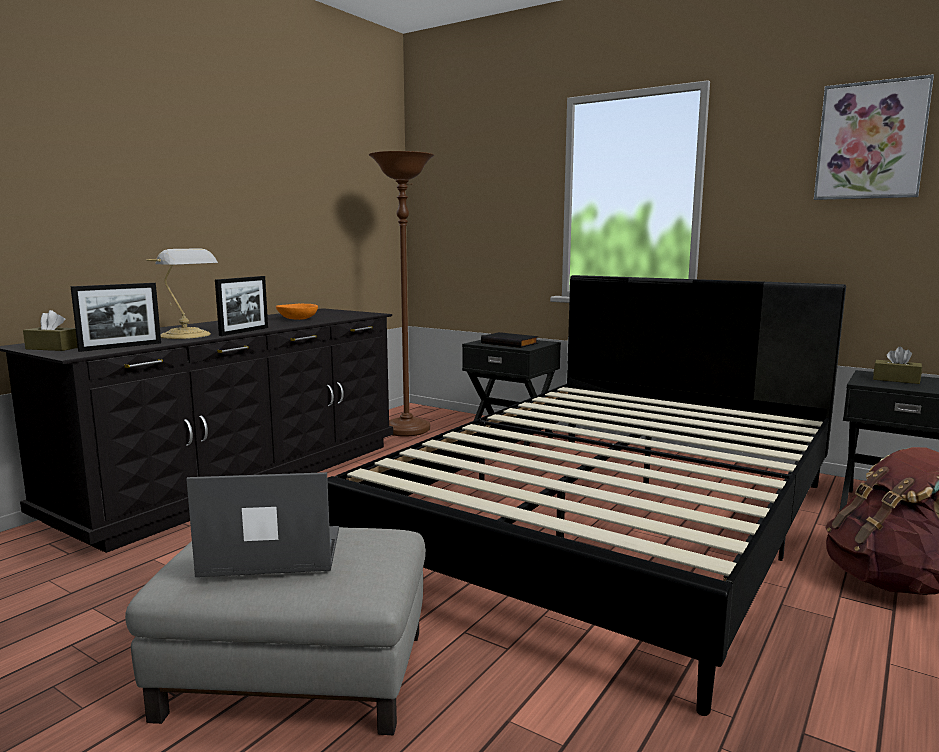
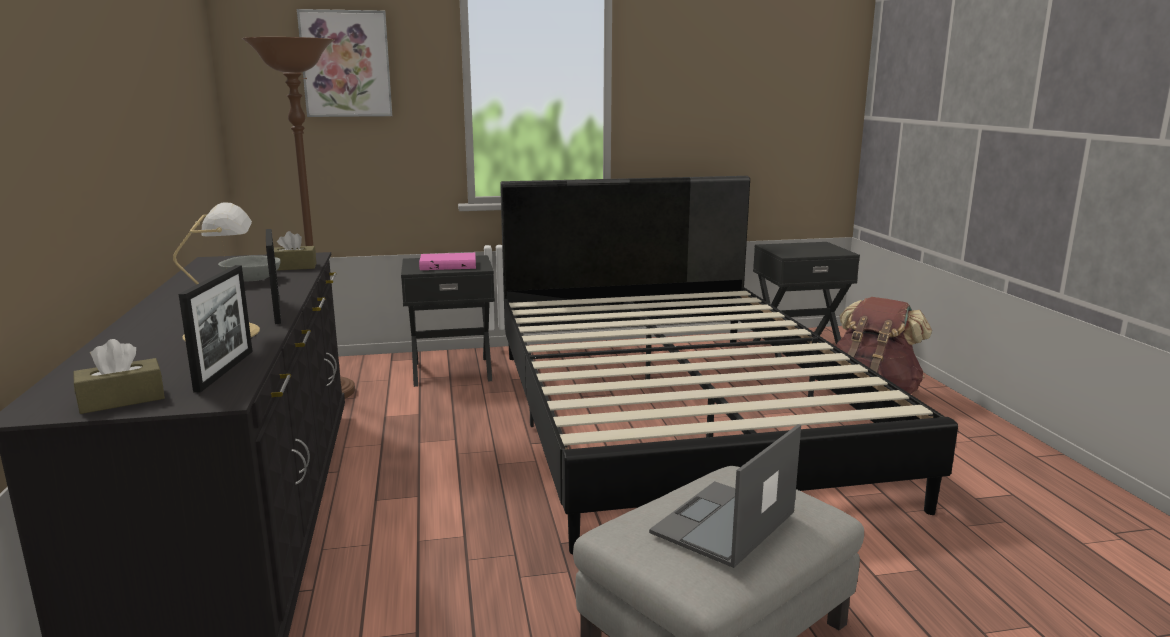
camera: 45 degrees left, 5 degrees up
orange bowl [276,304,318,320] -> grey bowl [218,255,281,281]
black book [481,332,538,348] -> pink book [419,253,476,270]
picture [814,74,934,200] -> picture moved to [297,9,392,117]
brown tissue box [873,347,922,384] -> brown tissue box moved to [274,231,317,271]

